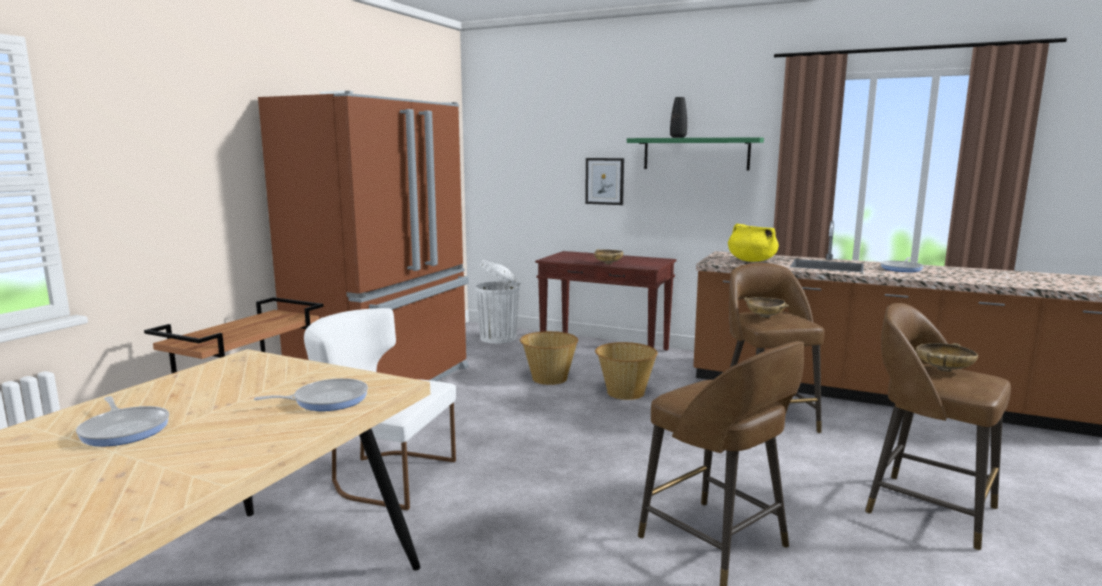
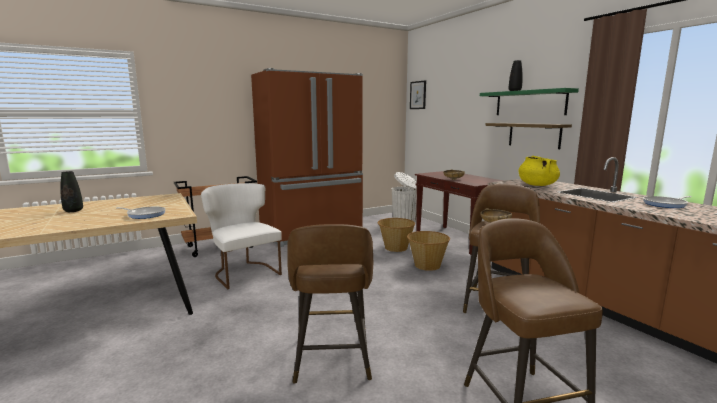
camera: 35 degrees right, 0 degrees up
frying pan [76,396,169,446] -> black vase [60,171,83,212]
picture [585,158,624,205] -> picture moved to [410,80,426,109]
beige bowl [916,343,978,372] -> none
none -> shelf [485,123,572,149]

